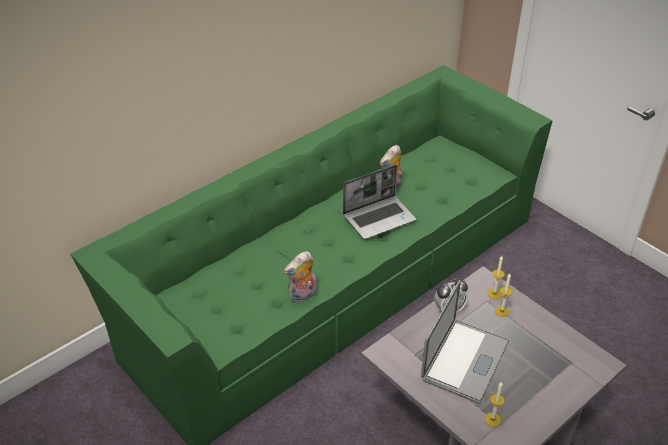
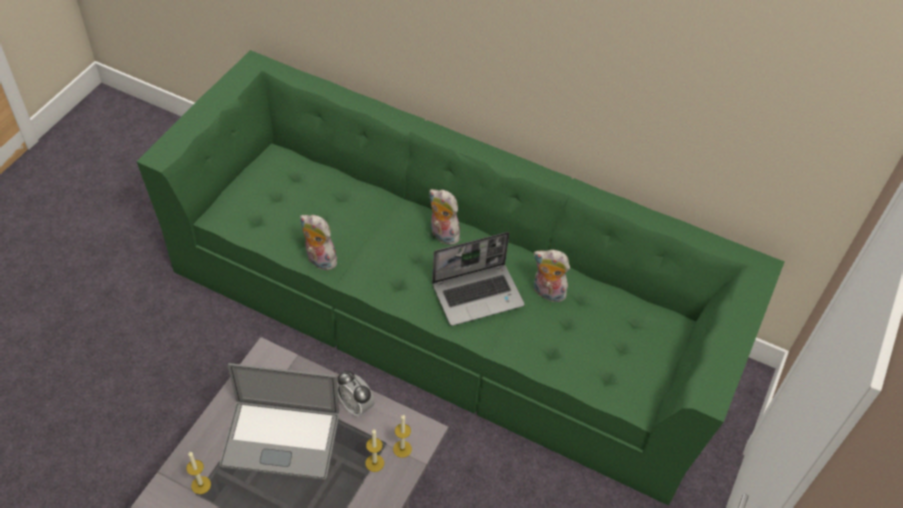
camera: 65 degrees right, 10 degrees up
laptop [343,165,416,239] -> laptop turned 60 degrees counterclockwise [432,232,524,326]
none -> plush toy [429,189,460,245]

